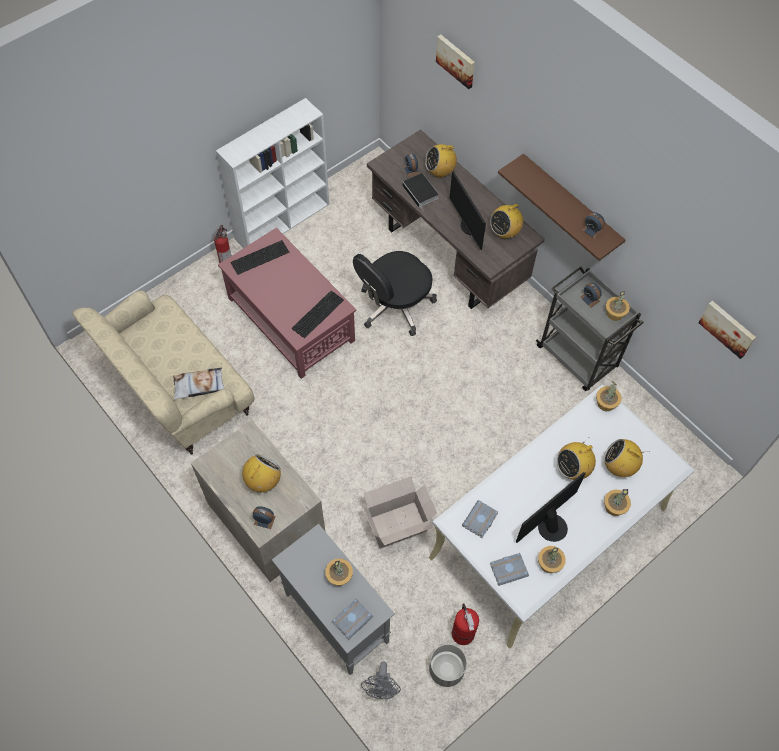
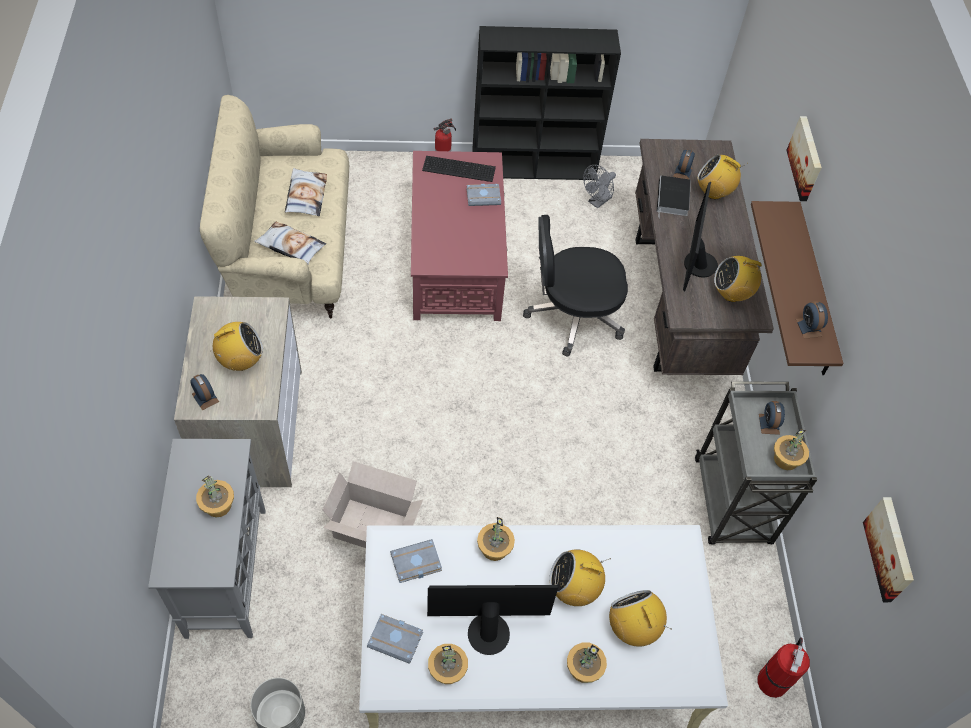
camera: 35 degrees right, 5 degrees down
white bookcase [216,98,329,248] -> black bookcase [472,26,621,180]
keyboard [291,291,344,338] -> none
grey book [332,599,373,640] -> grey book moved to [467,184,501,206]
grey fan [361,662,401,699] -> grey fan moved to [583,165,616,209]
picture [436,35,475,89] -> picture moved to [786,116,822,201]
fire extinguisher [452,603,479,645] -> fire extinguisher moved to [757,638,810,698]
potted plant [596,381,622,412] -> potted plant moved to [477,517,515,561]
none -> pillow [285,168,327,216]

